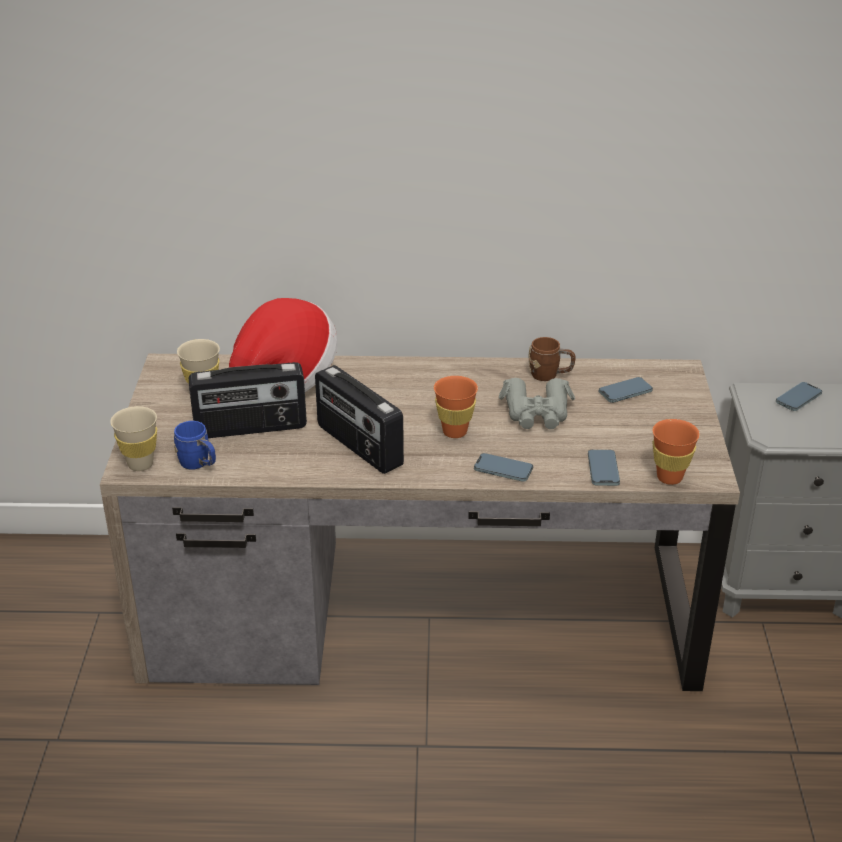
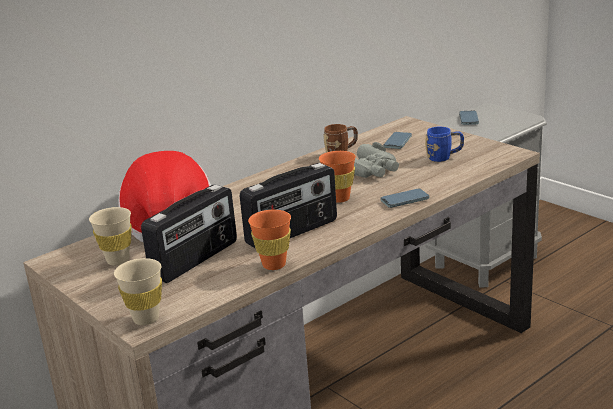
camera: 40 degrees left, 10 degrees down
blue mug [174,421,216,470] -> blue mug moved to [425,127,464,162]
radio [315,365,404,474] -> radio turned 45 degrees counterclockwise [240,163,337,249]
phone [588,450,620,486] -> none
orange cup [653,419,700,485] -> orange cup moved to [248,210,291,270]

